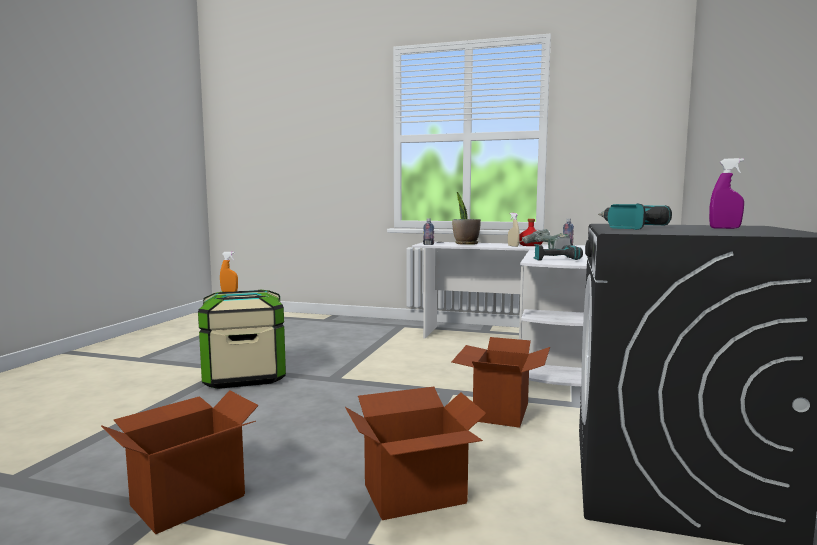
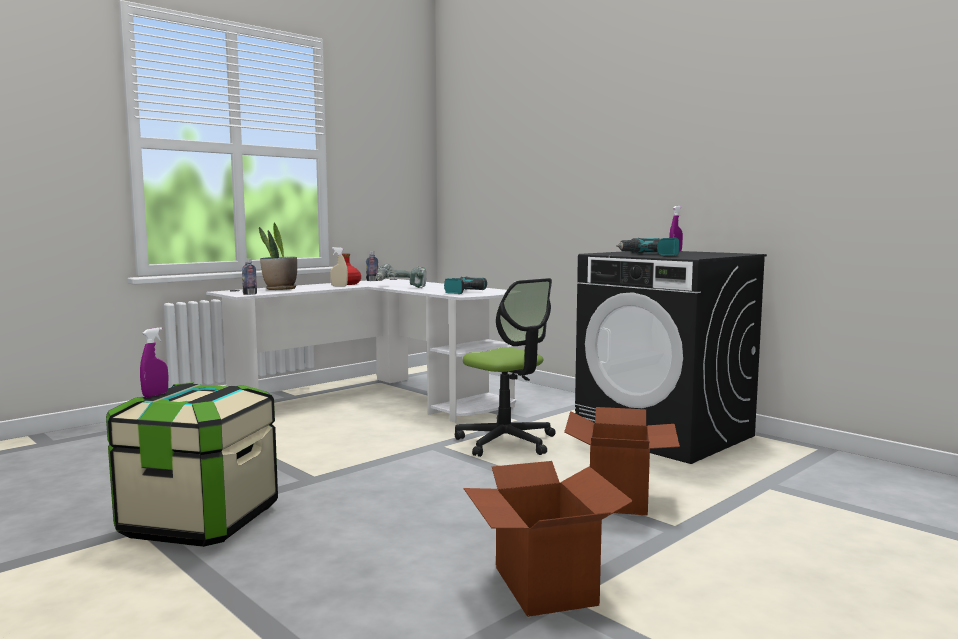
camera: 60 degrees left, 0 degrees up
orange spray bottle [220,252,238,292] -> purple spray bottle [140,328,168,397]
cardboard box [452,337,550,428] -> office chair [455,278,556,457]

